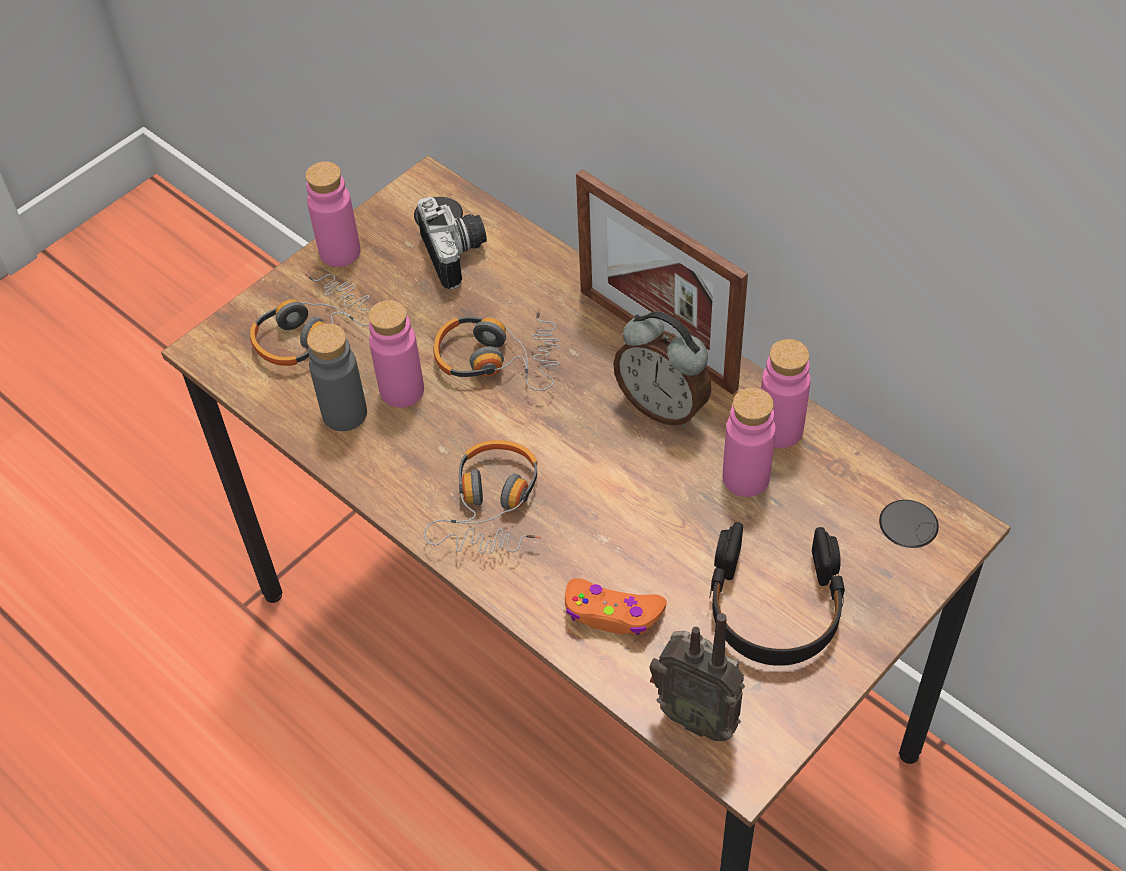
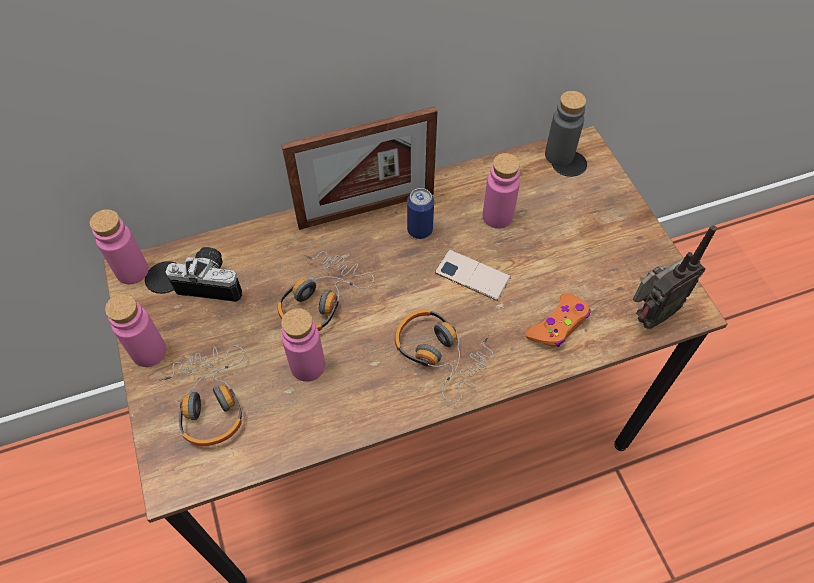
camera: 65 degrees left, 5 degrees up
grey bottle [307,324,367,431] -> grey bottle moved to [545,91,586,166]
alarm clock [613,311,711,427] -> can [407,188,434,239]
black headphones [710,522,845,666] -> none
pink bottle [761,339,811,448] -> pink bottle moved to [89,209,149,284]
none -> phone [435,250,511,301]

